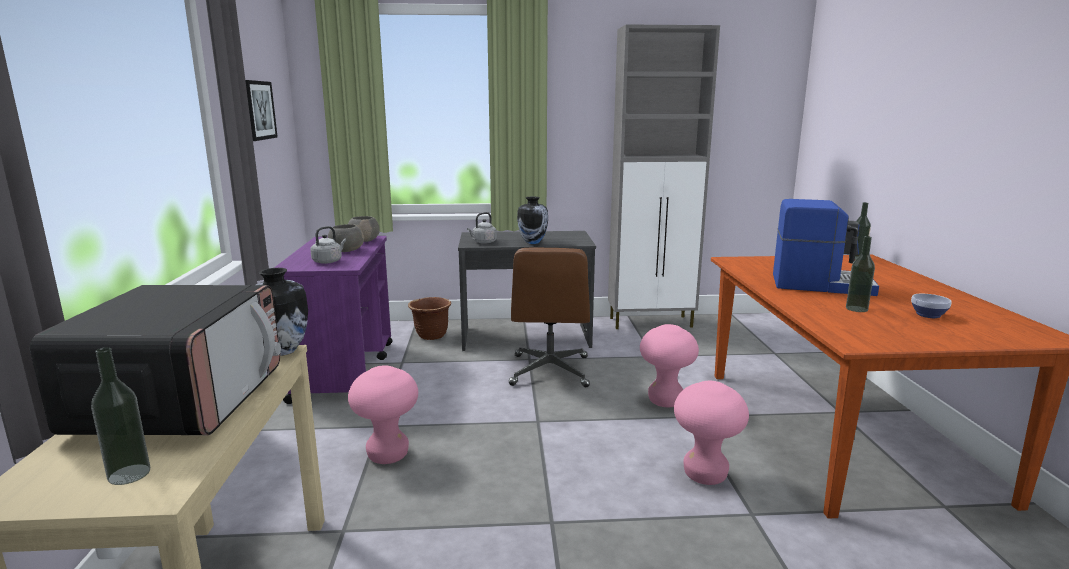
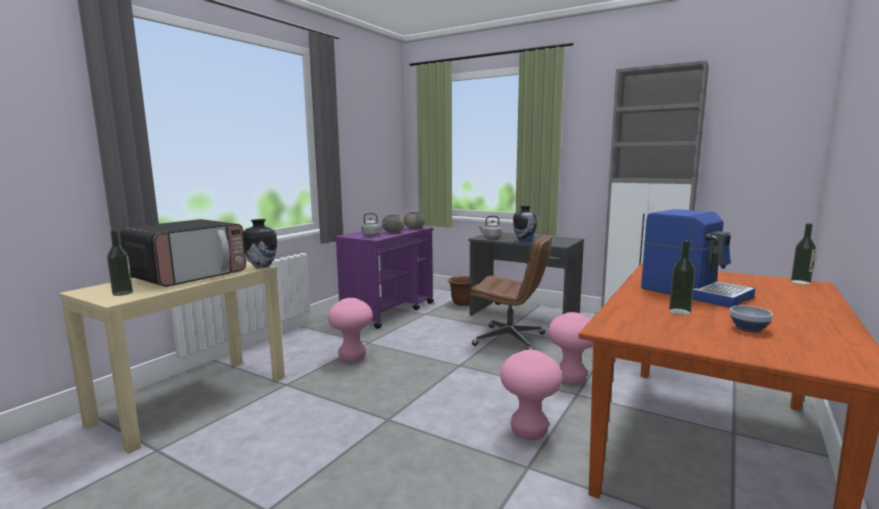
camera: 35 degrees right, 5 degrees down
picture [245,80,278,141] -> none
brown office chair [509,247,590,387] -> brown office chair turned 105 degrees counterclockwise [470,235,552,350]

